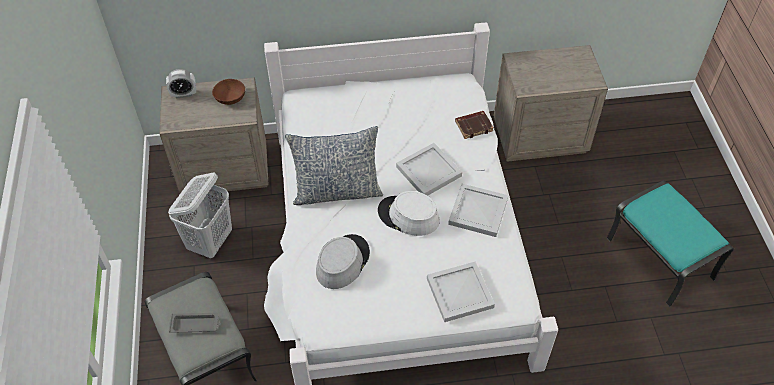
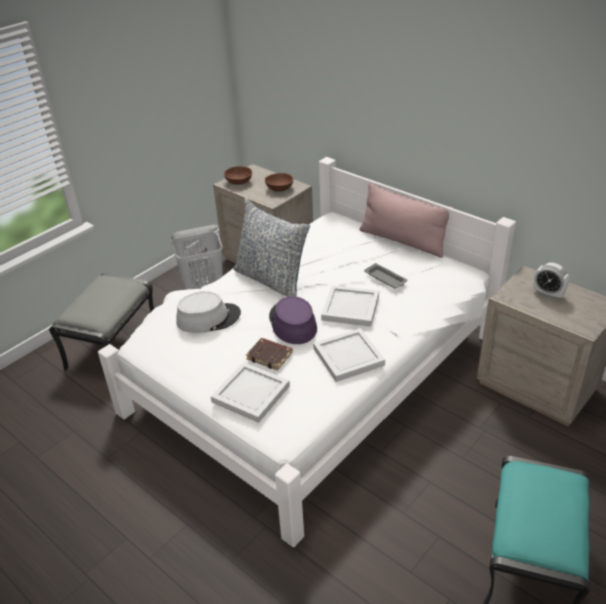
camera: 50 degrees right, 15 degrees down
alarm clock [166,69,196,99] -> alarm clock moved to [533,263,569,299]
grey tray [169,313,220,333] -> grey tray moved to [364,263,407,288]
white hat [378,191,440,236] -> purple hat [269,296,317,344]
brown book [455,111,494,139] -> brown book moved to [246,338,293,370]
none -> brown bowl [224,166,252,185]
none -> pink pillow [360,183,454,258]

